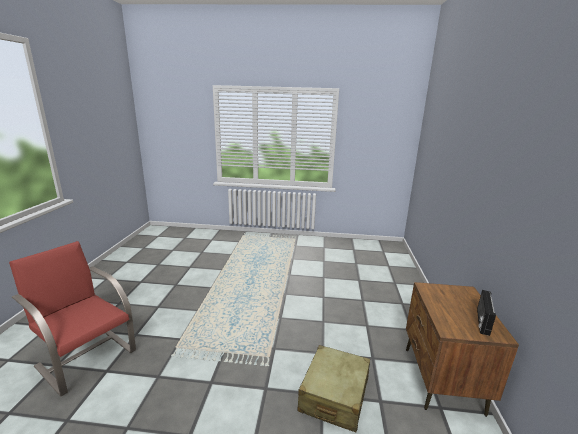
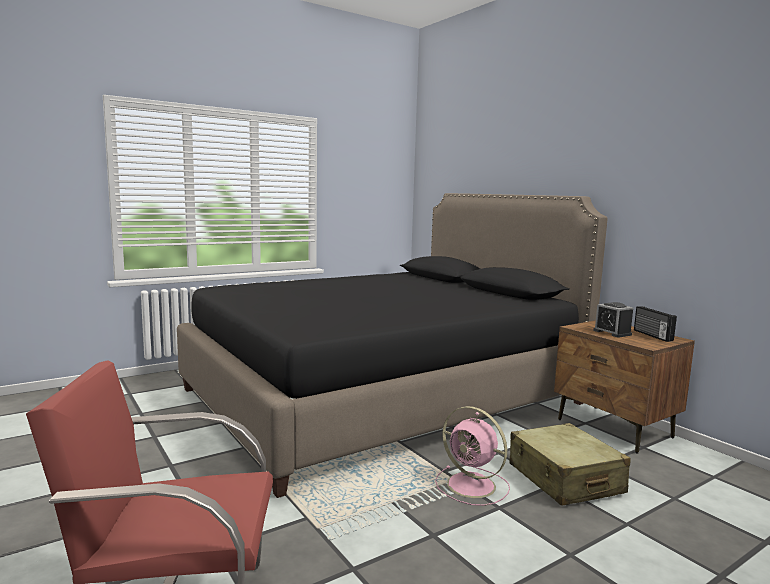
camera: 40 degrees left, 10 degrees down
none -> black bed [177,193,608,498]
none -> pink fan [435,406,510,506]
none -> alarm clock [593,302,633,337]

